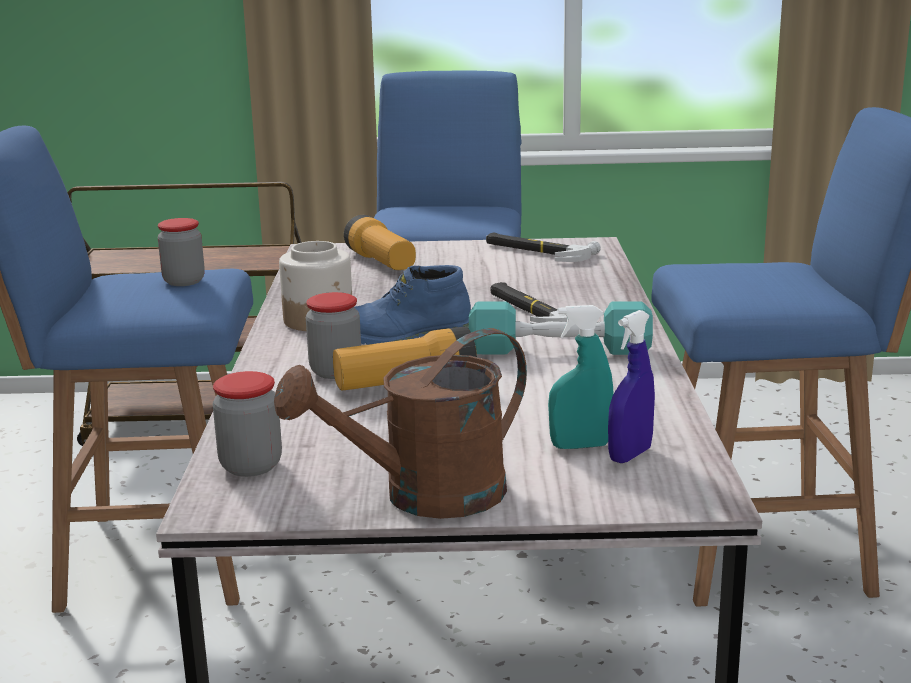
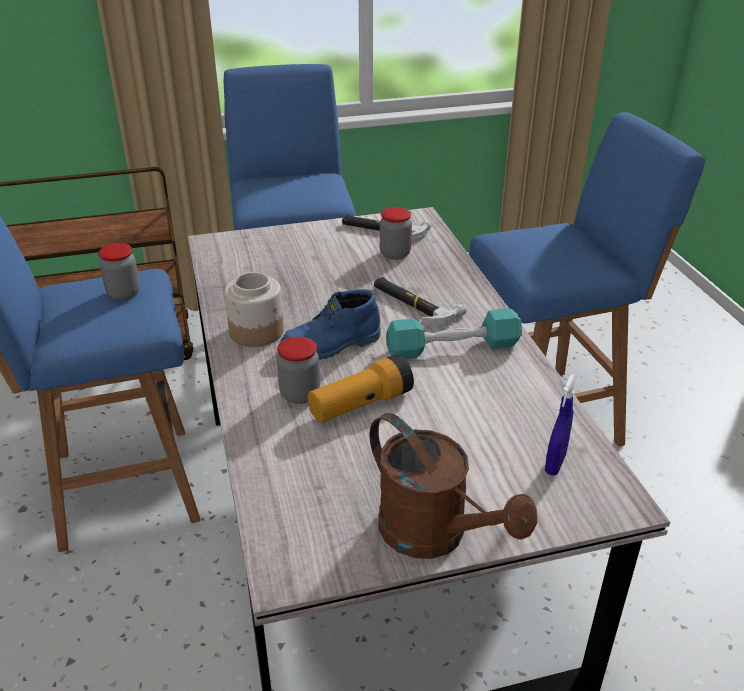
camera: 15 degrees left, 15 degrees up
jar [213,371,282,477] -> jar moved to [380,207,412,260]
brown watering can [274,328,527,519] -> brown watering can turned 90 degrees counterclockwise [369,413,537,559]
flashlight [344,215,416,270] -> none
turquoise spray bottle [548,305,614,449] -> none

